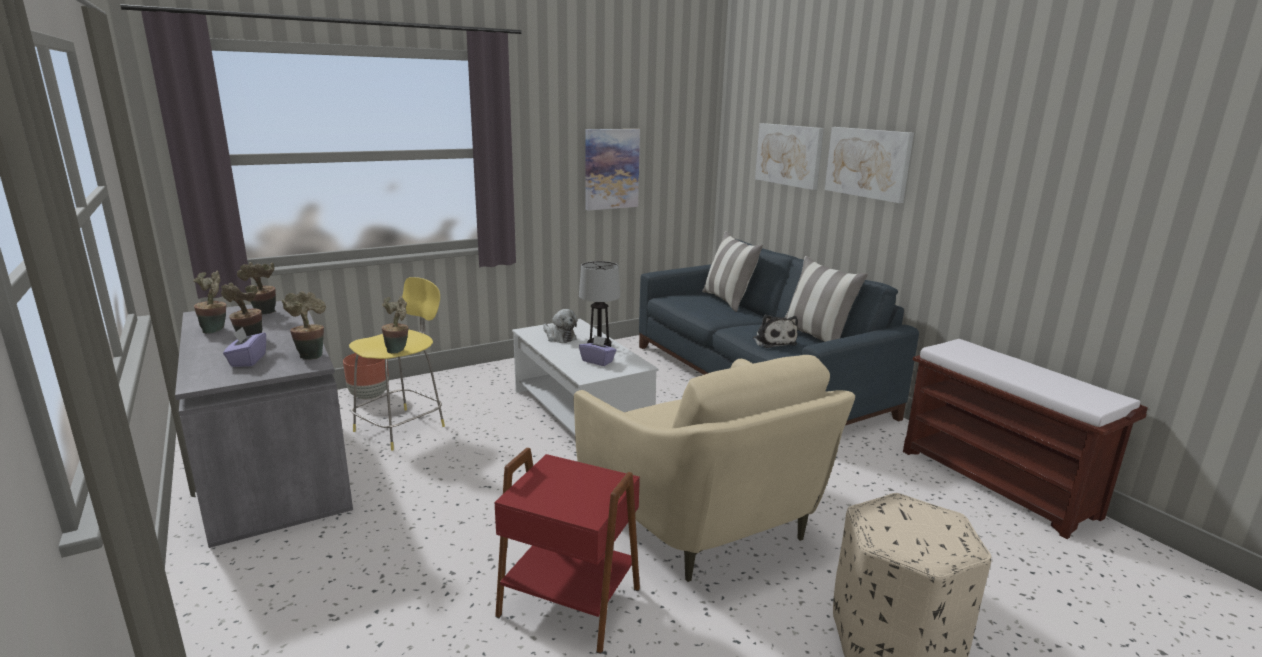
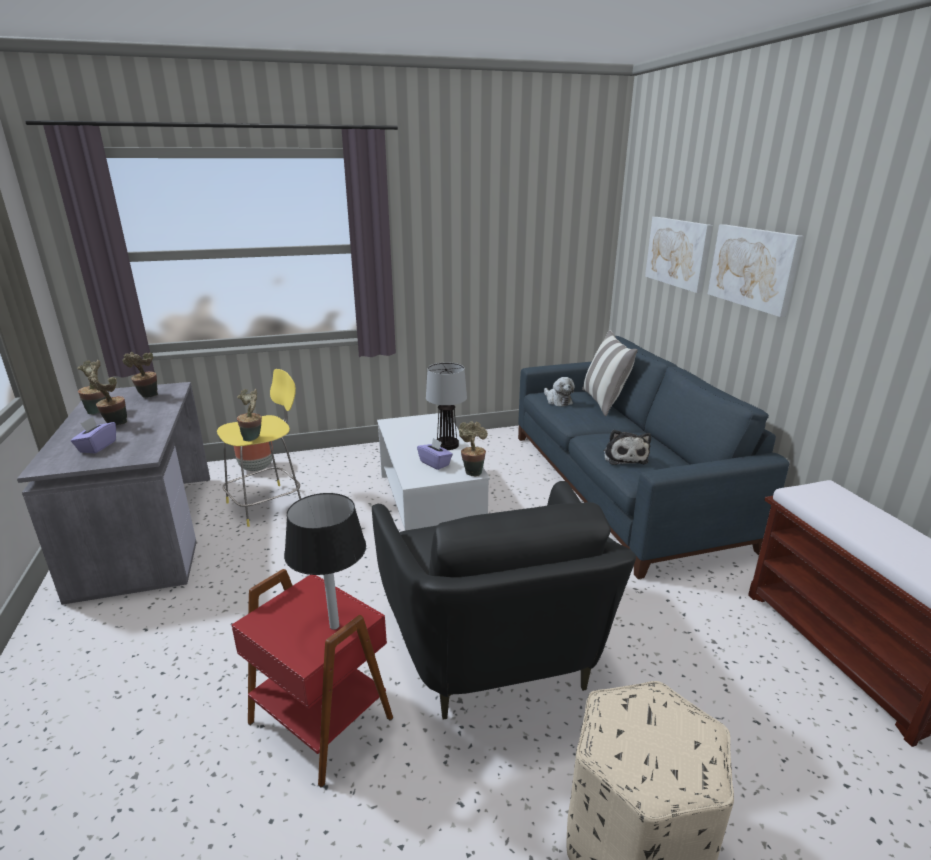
camera: 15 degrees right, 5 degrees up
potted plant [282,291,326,360] -> potted plant moved to [458,421,488,476]
plush toy [543,309,577,343] -> plush toy moved to [544,377,575,407]
beige armchair [574,355,855,582] -> black armchair [372,481,636,720]
picture [586,129,640,211] -> none
pillow [784,256,868,342] -> none
none -> black table lamp [284,493,366,630]

